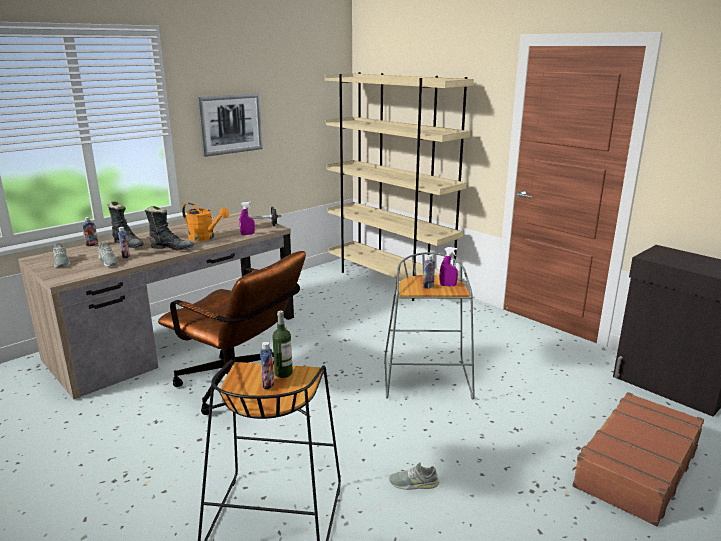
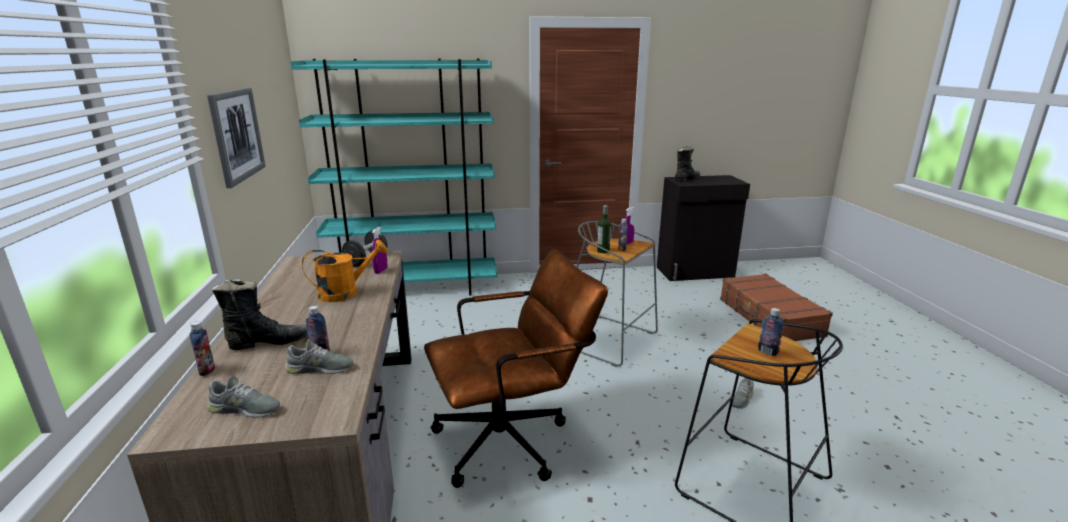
camera: 55 degrees left, 0 degrees up
black boot [145,206,194,250] -> black boot moved to [675,146,700,182]
bottle [272,311,293,378] -> bottle moved to [597,205,611,253]
beige bookcase [325,72,474,301] -> turquoise bookcase [290,58,497,296]

